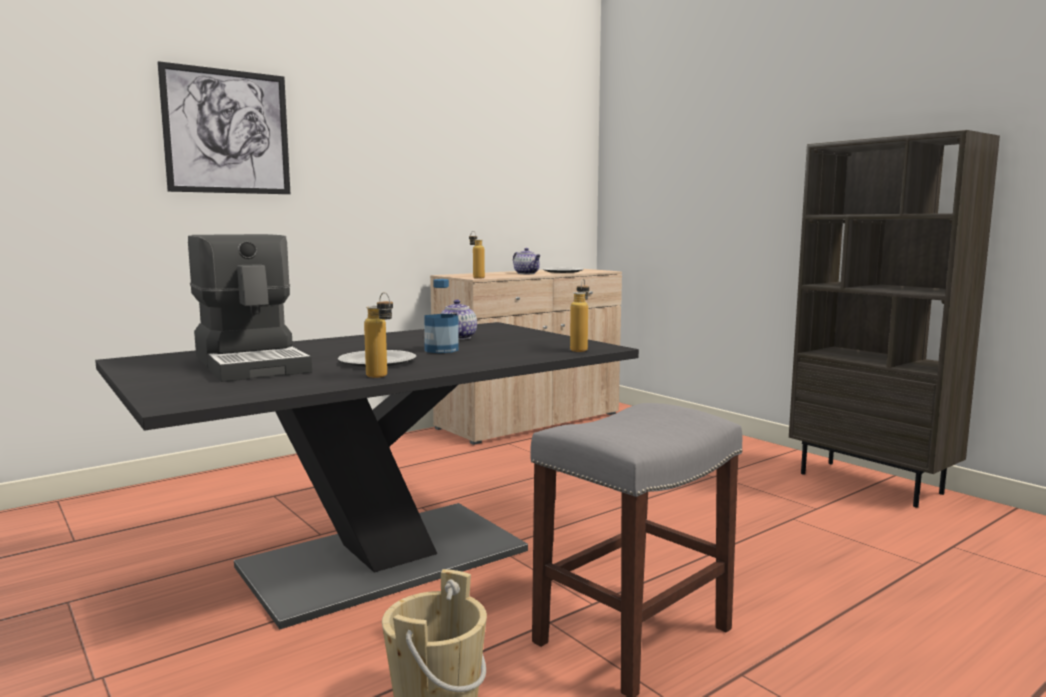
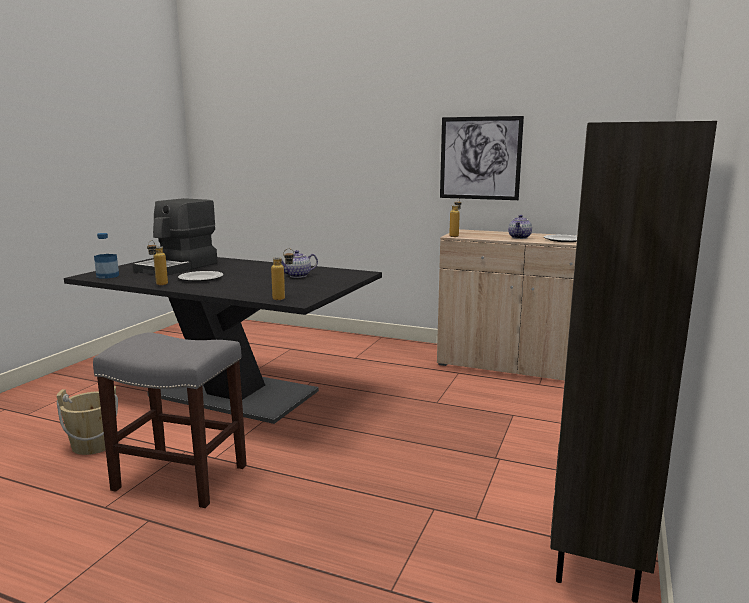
camera: 60 degrees right, 5 degrees up
picture [157,61,290,194] -> picture moved to [440,116,524,200]
bottle [424,279,459,353] -> bottle moved to [94,233,119,278]

